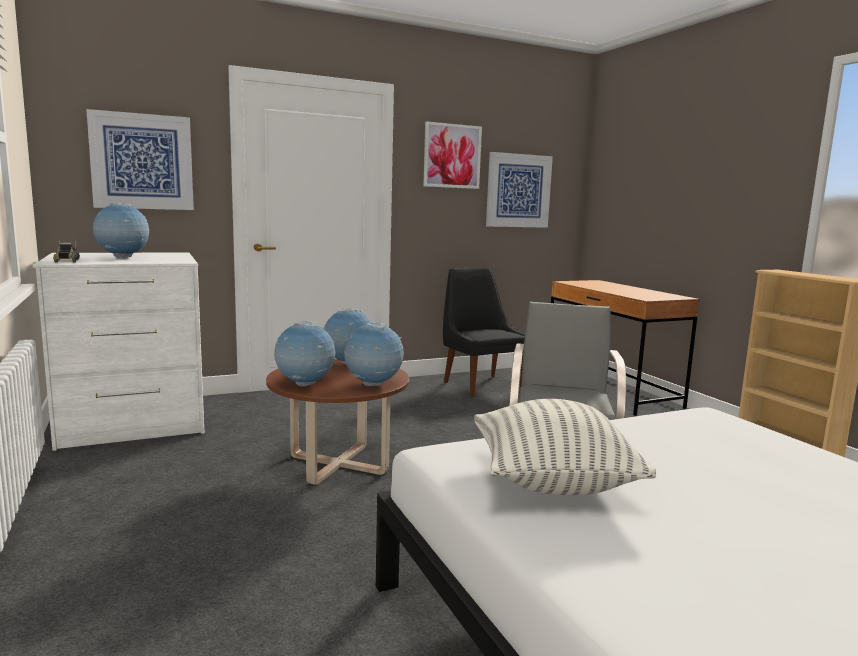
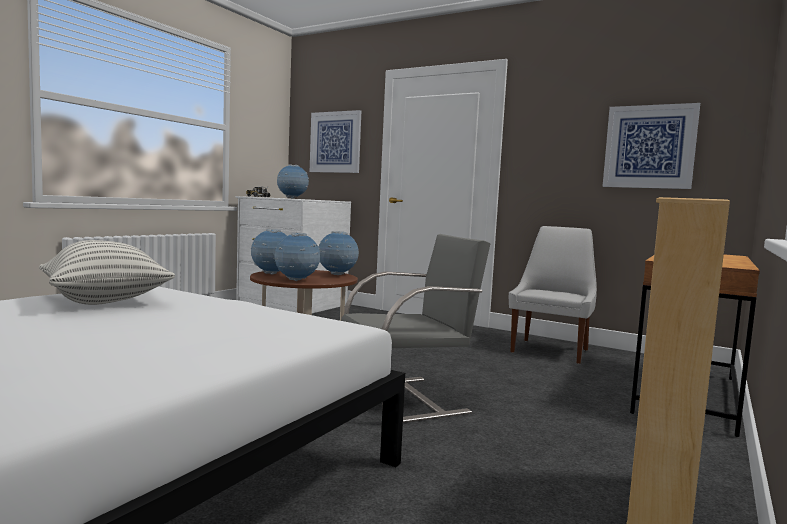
camera: 55 degrees right, 5 degrees down
picture [423,121,482,189] -> none
black chair [443,267,525,397] -> white chair [509,226,597,364]

